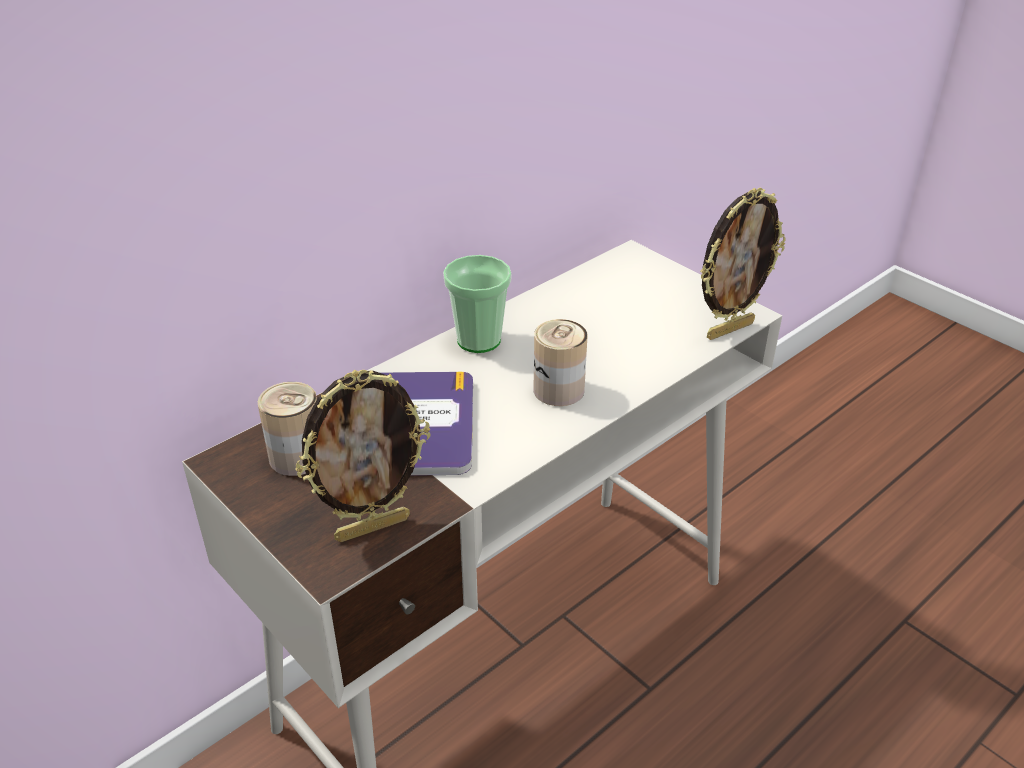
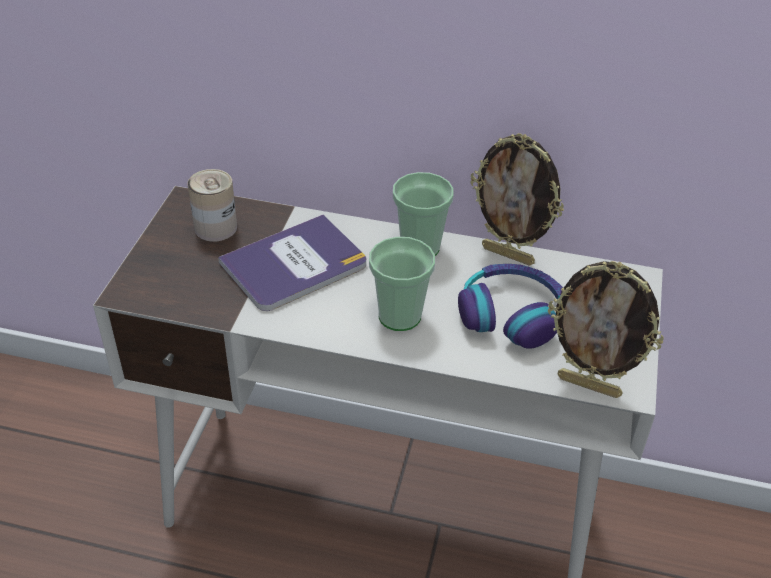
camera: 55 degrees right, 5 degrees up
picture frame [295,369,430,542] -> picture frame moved to [470,133,564,266]
can [533,319,587,406] -> cup [369,237,435,331]
none -> headphones [458,264,563,349]

